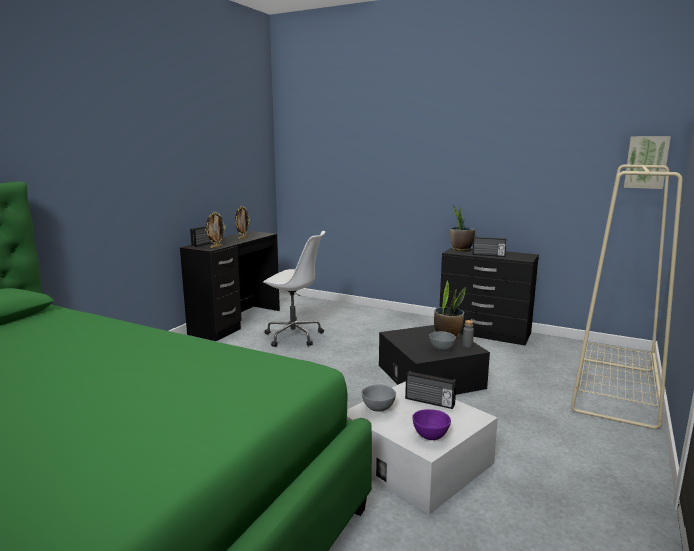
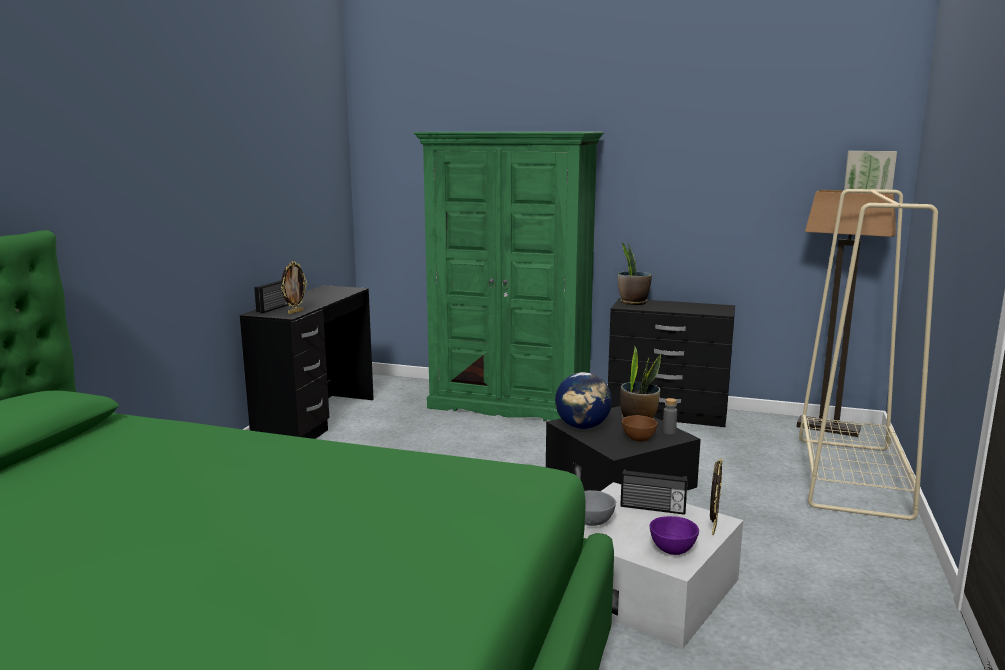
camera: 10 degrees left, 0 degrees up
picture frame [235,206,250,239] -> picture frame moved to [710,459,722,535]
white office chair [263,231,325,347] -> none
grey bowl [429,331,456,351] -> brown bowl [622,415,658,442]
radio [472,237,507,257] -> none
none -> green wardrobe [414,132,604,421]
none -> globe [555,372,612,429]
none -> floor lamp [797,190,896,437]

